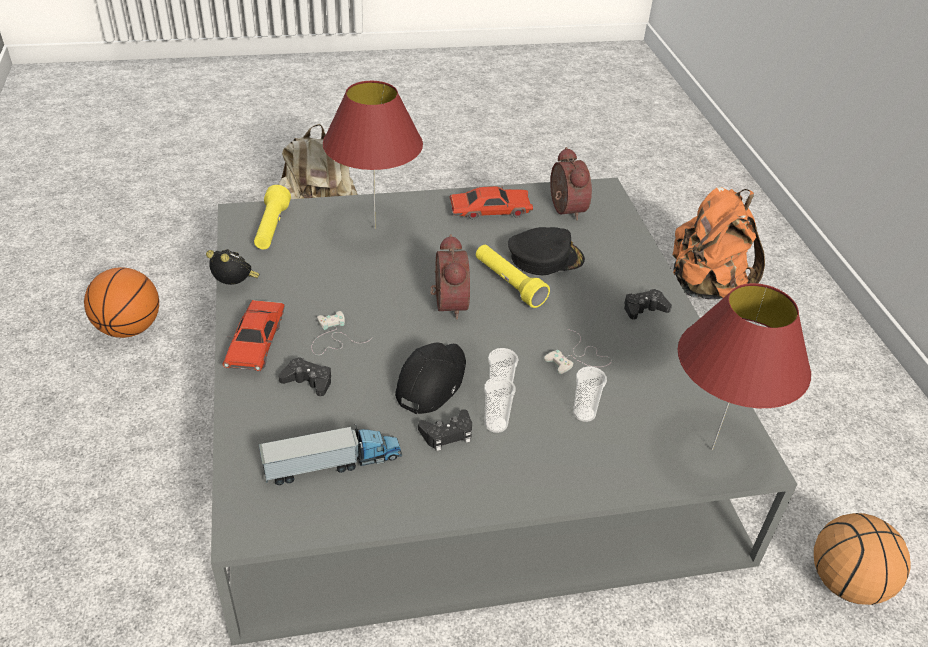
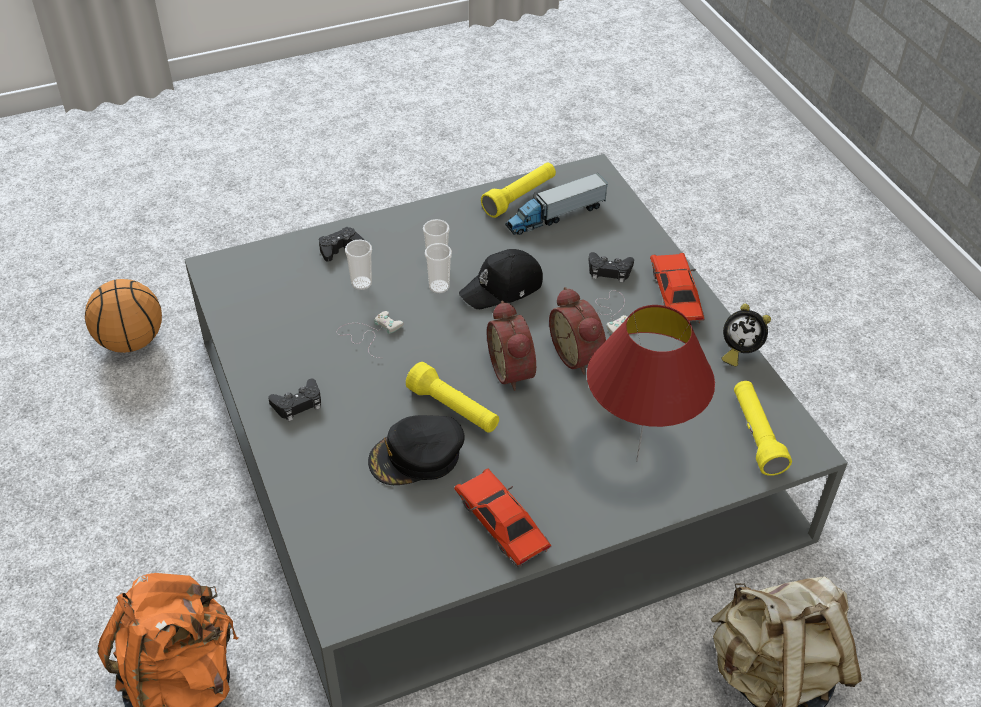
camera: 170 degrees right, 5 degrees up
basketball [84,267,159,338] -> none
black cap [395,342,466,414] -> black cap turned 45 degrees clockwise [459,249,543,309]
black game controller [418,409,472,451] -> black game controller moved to [319,227,364,262]
red toy car [449,185,533,219] -> red toy car turned 75 degrees clockwise [454,469,552,567]
alarm clock [550,147,592,220] -> alarm clock moved to [549,287,606,375]
red table lamp [678,283,811,451] -> none
none -> yellow flashlight [481,162,556,218]

